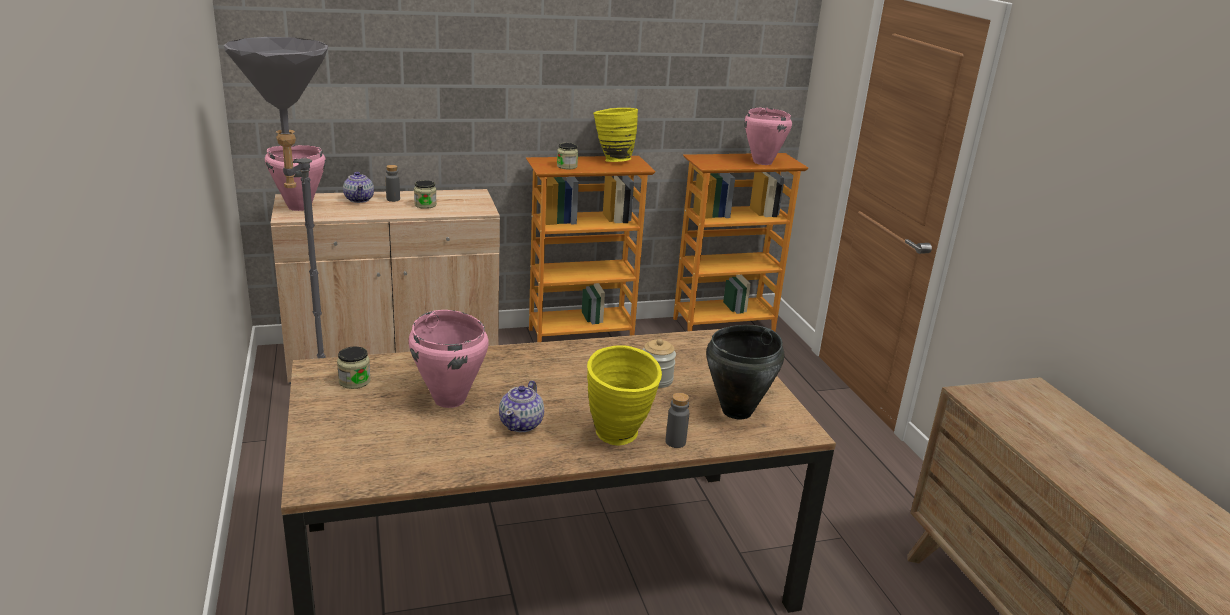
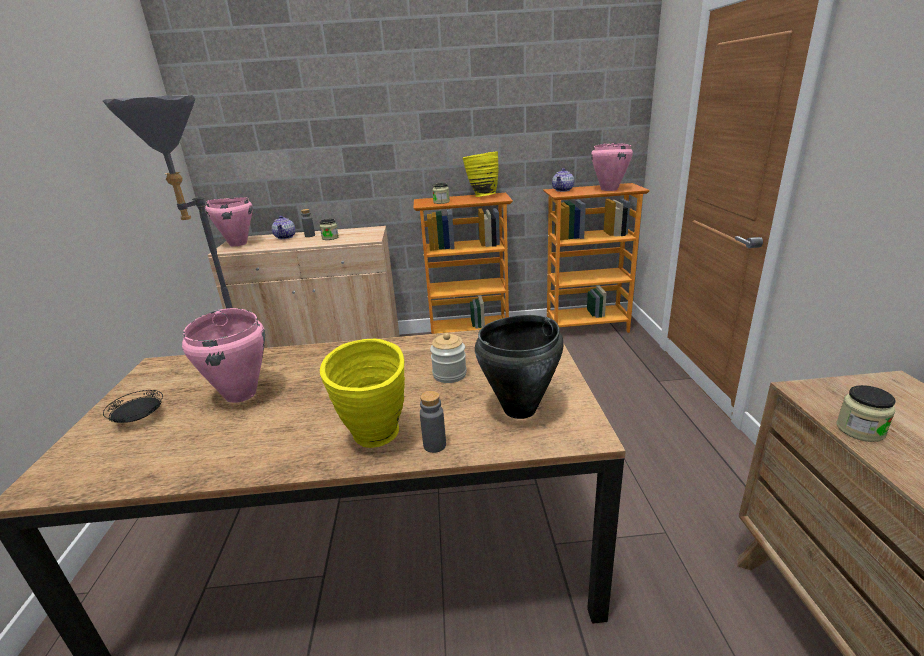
camera: 15 degrees right, 0 degrees up
jar [337,346,371,389] -> jar moved to [837,385,896,442]
teapot [499,380,544,432] -> teapot moved to [552,168,574,192]
none -> black plate [103,390,163,423]

